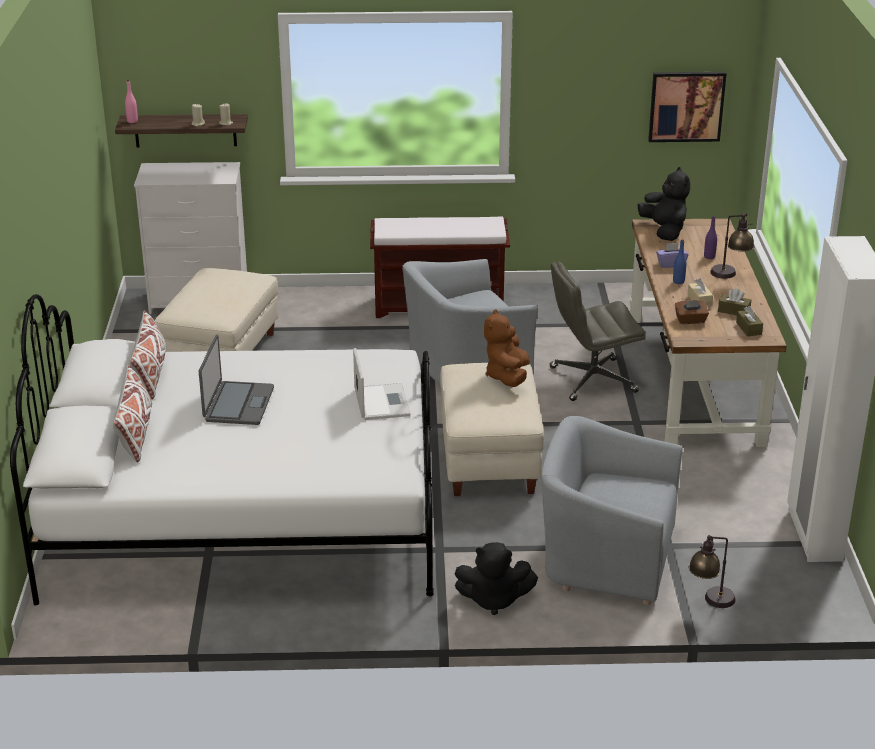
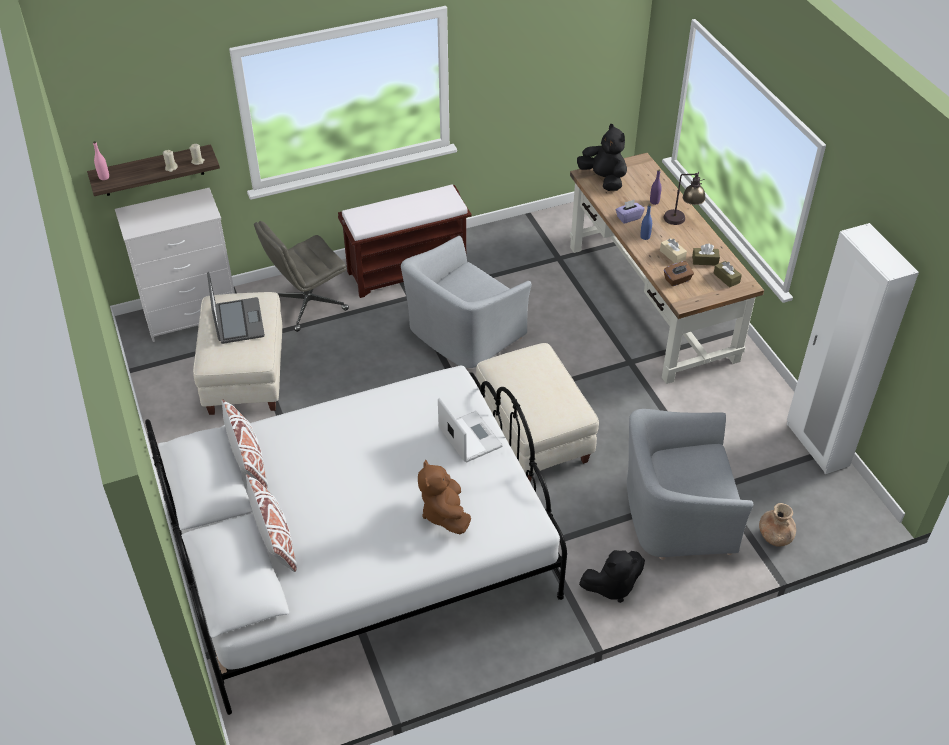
camera: 20 degrees left, 15 degrees up
laptop [199,334,274,425] -> laptop moved to [207,272,265,344]
brown plush toy [484,309,530,387] -> brown plush toy moved to [418,460,471,534]
grey office chair [550,262,645,401] -> grey office chair moved to [254,221,349,332]
picture [648,72,727,142] -> none
table lamp [688,535,736,608] -> brown vase [759,503,796,547]

